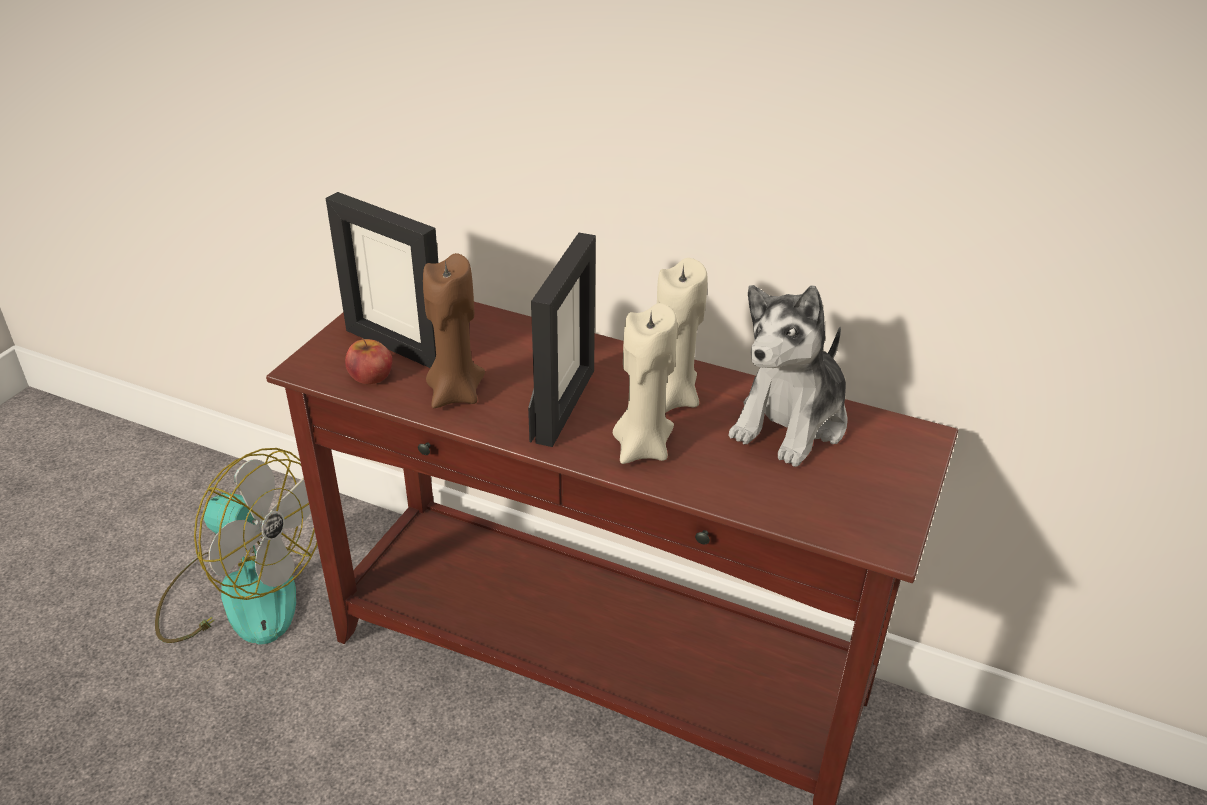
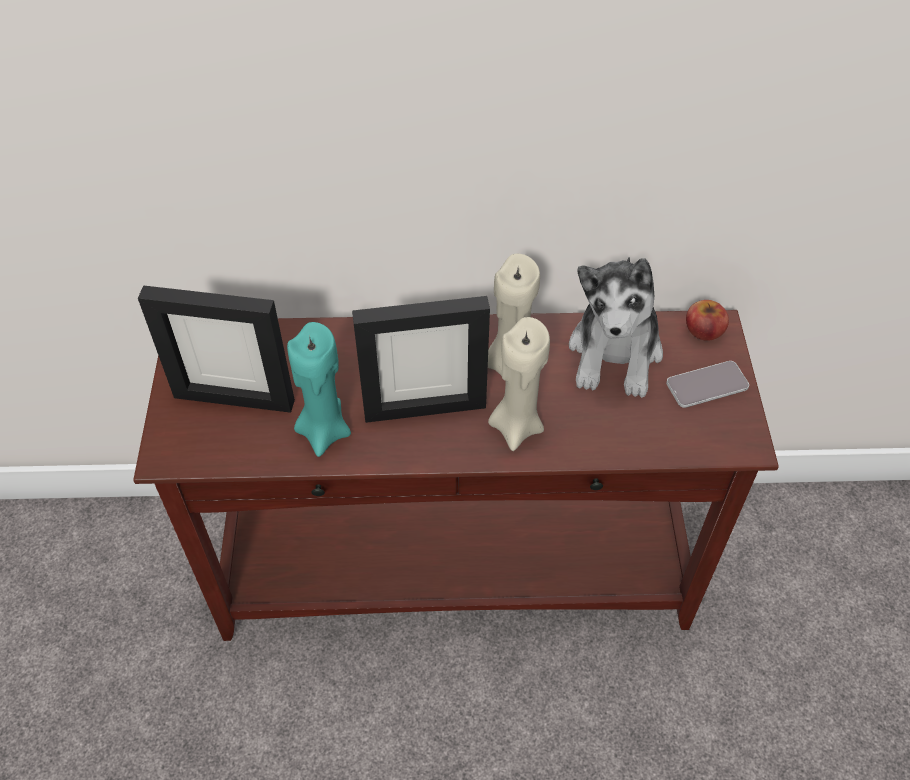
camera: 25 degrees left, 15 degrees up
fan [155,448,318,645] -> none
apple [345,338,393,384] -> apple moved to [686,300,729,341]
brown candle [423,253,485,408] -> turquoise candle [287,322,351,457]
picture frame [528,233,596,447] -> picture frame turned 90 degrees clockwise [352,296,490,423]
none -> phone [666,361,749,408]

